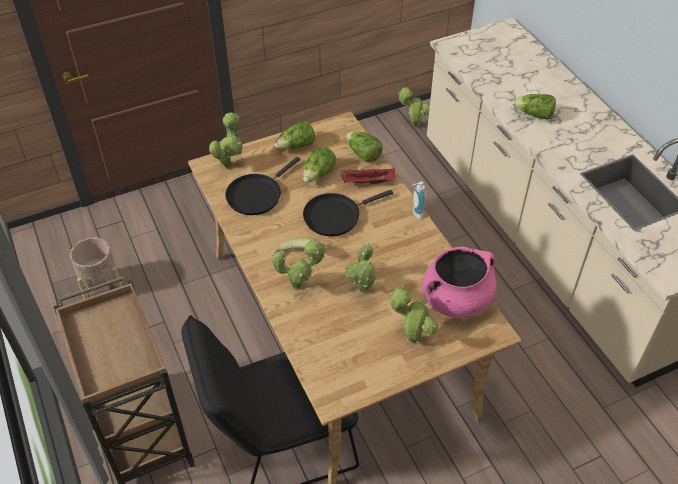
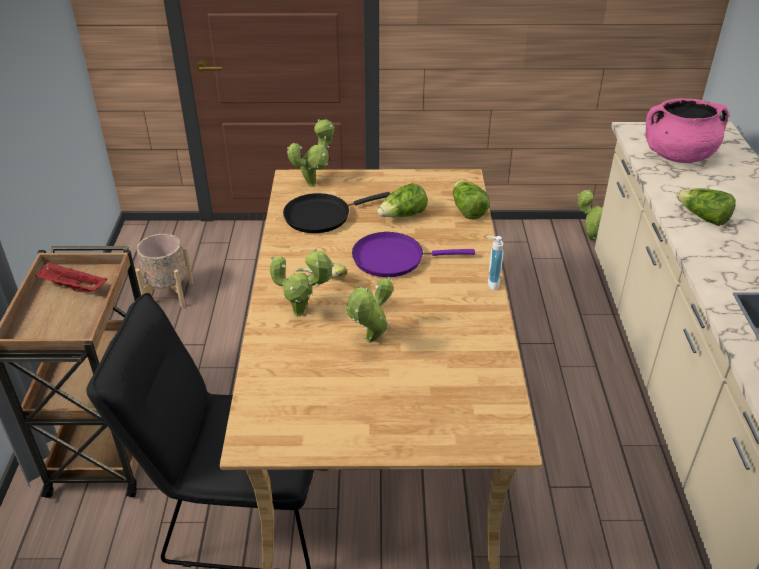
camera: 25 degrees right, 10 degrees down
lettuce [274,121,315,149] -> none
black frying pan [303,190,393,236] -> purple frying pan [352,232,475,277]
red tray [341,168,396,185] -> red tray moved to [35,262,107,293]
potted plant [389,285,438,344] -> none
pink cooking pot [422,247,497,318] -> pink cooking pot moved to [646,98,729,163]

